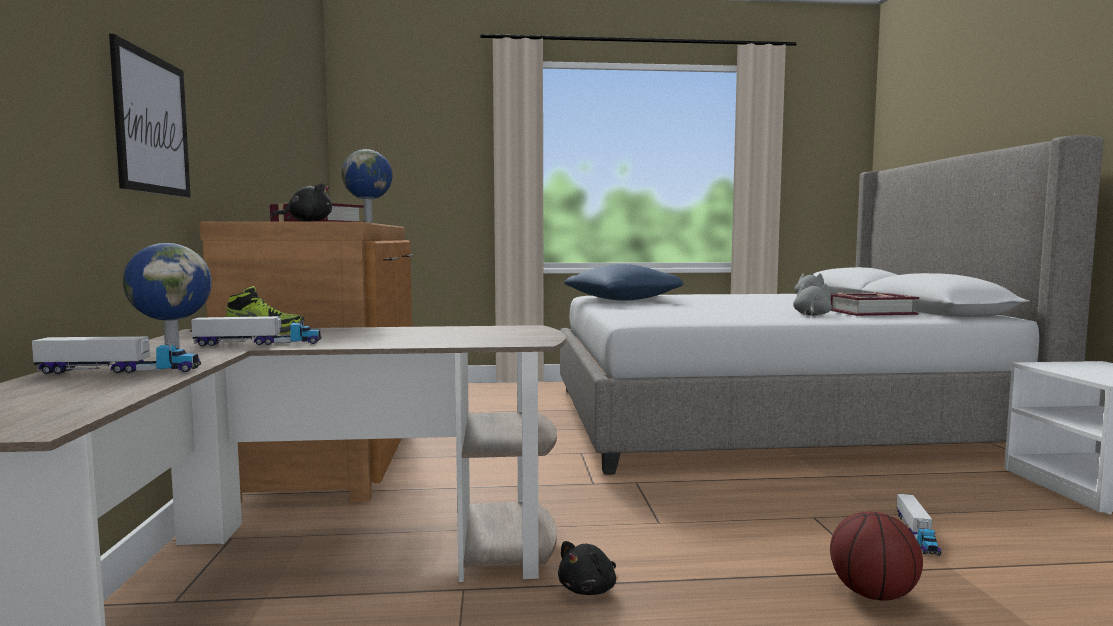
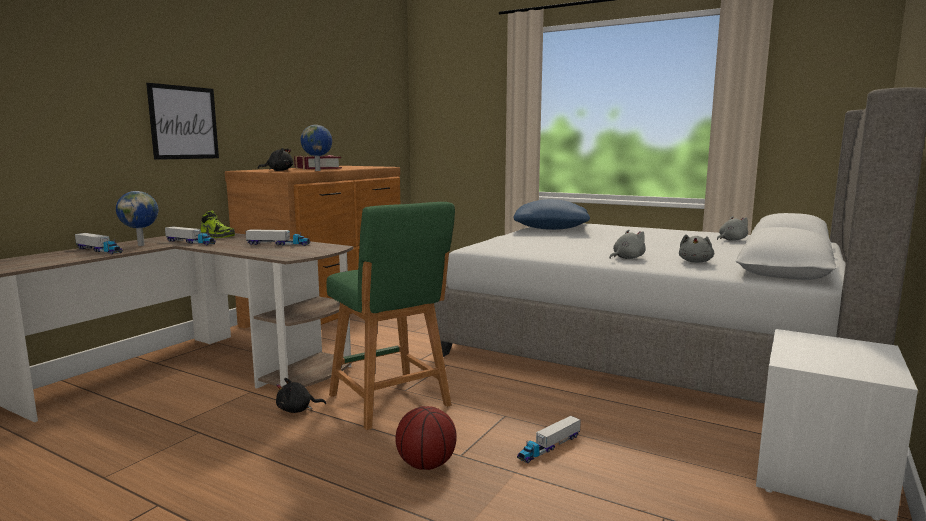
camera: 35 degrees right, 5 degrees up
book [831,292,919,316] -> grey plush toy [679,234,714,263]
none -> toy truck [246,229,310,246]
none -> green stool [327,202,455,430]

